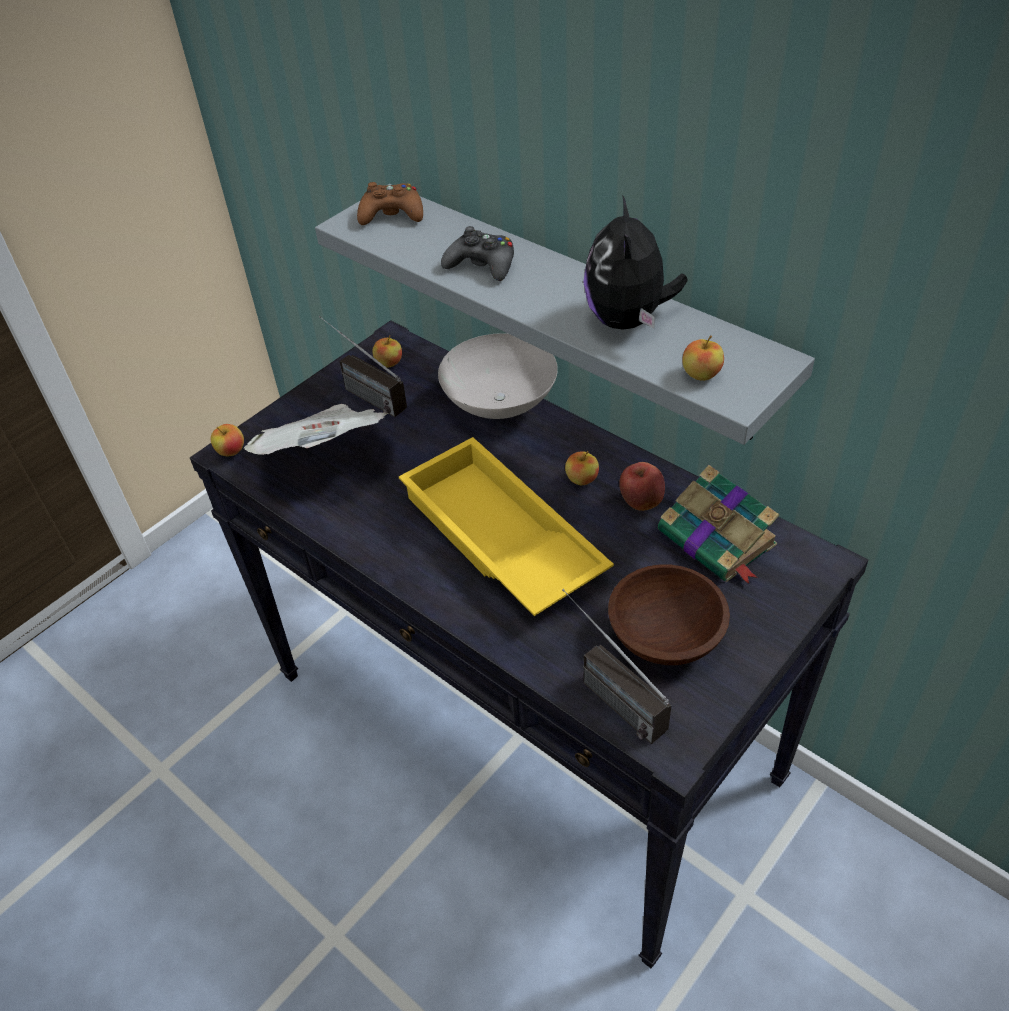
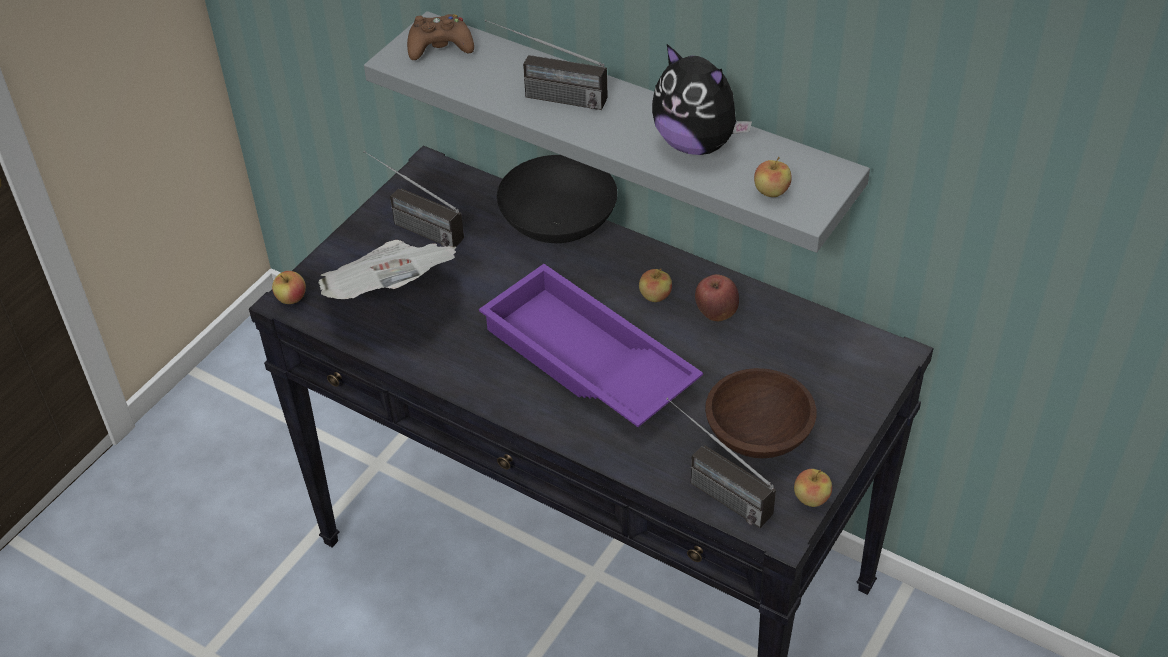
camera: 10 degrees left, 0 degrees up
apple [372,335,402,368] -> apple moved to [794,469,832,507]
yellow tray [399,437,614,616] -> purple tray [479,264,703,427]
white bowl [438,333,558,419] -> black bowl [497,155,618,243]
black game controller [441,226,514,281] -> radio [485,19,607,110]
plush toy [583,195,687,330] -> plush toy turned 45 degrees counterclockwise [652,44,752,155]
book [658,465,780,584] -> none

